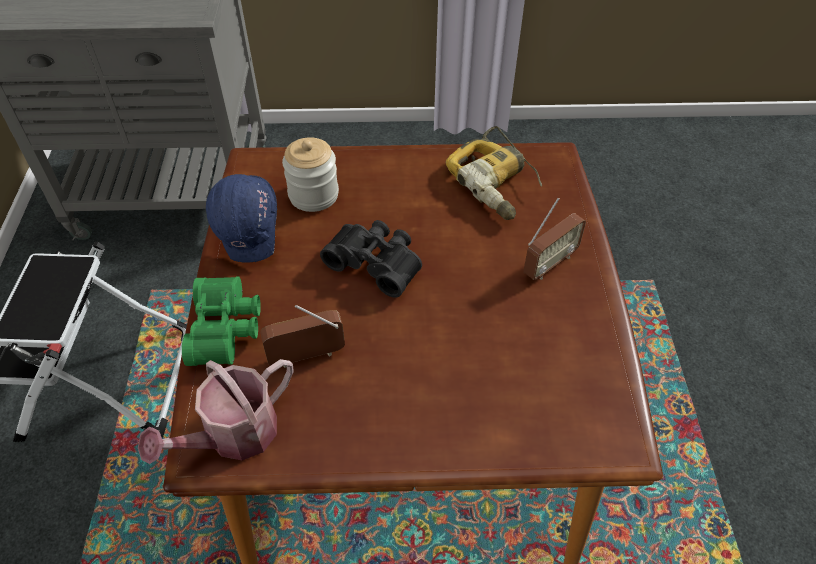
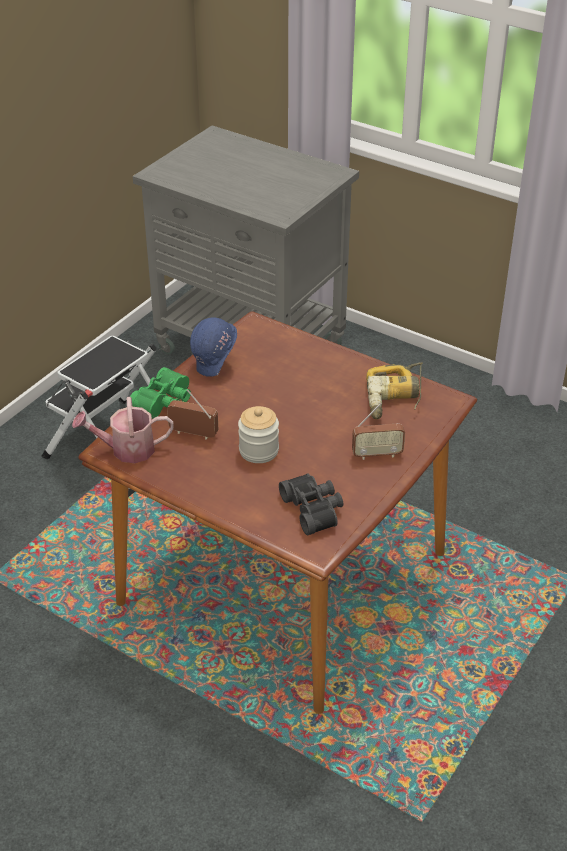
camera: 35 degrees right, 10 degrees down
jar [282,137,339,212] -> jar moved to [238,406,279,463]
black binoculars [320,220,422,298] -> black binoculars moved to [279,473,343,535]

